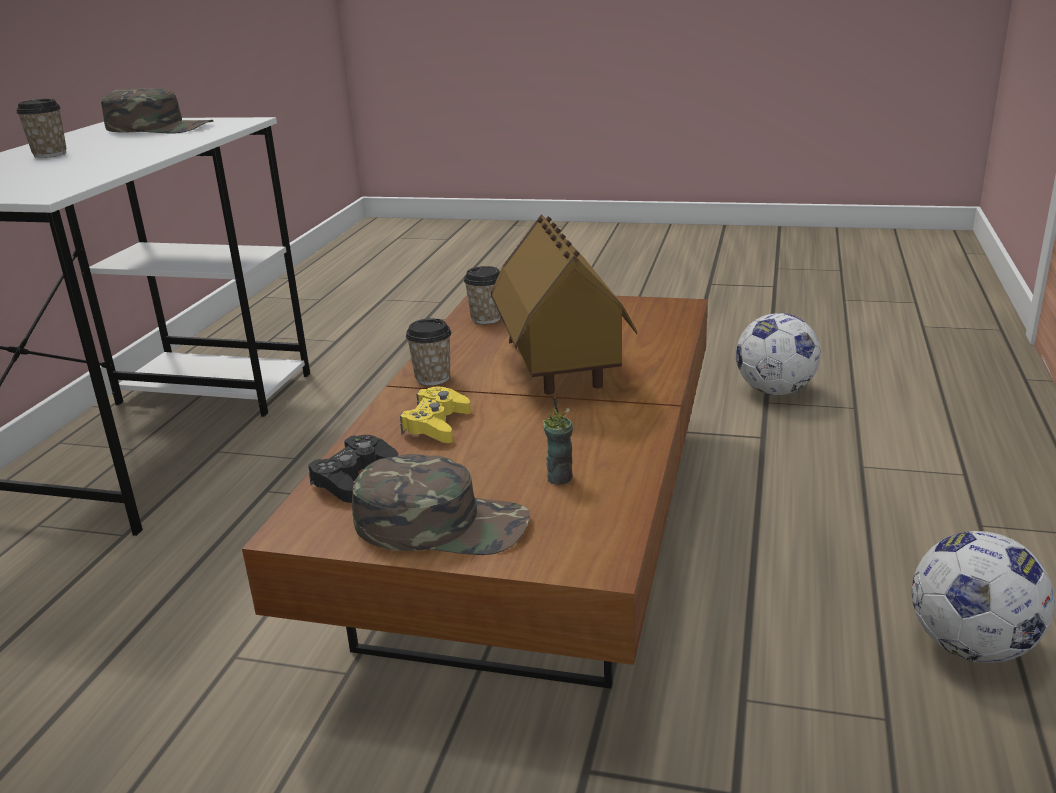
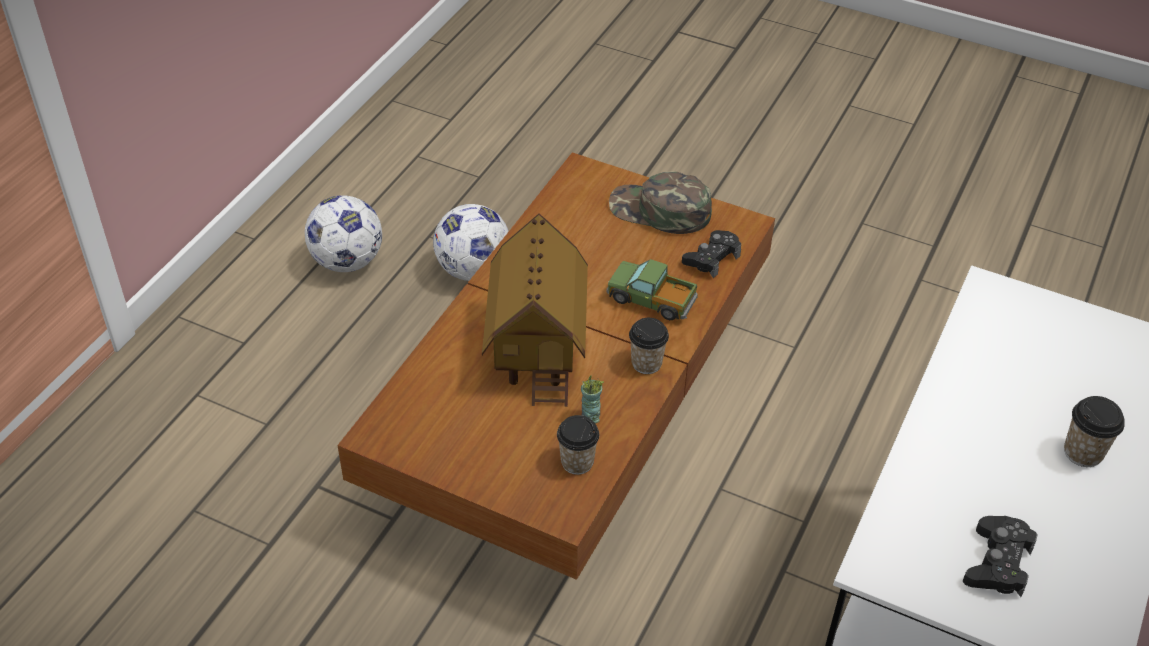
camera: 170 degrees left, 20 degrees up
green cap [101,88,213,134] -> black game controller [963,516,1038,597]
yellow game controller [400,386,471,443] -> toy truck [606,259,698,320]
cup [542,397,573,485] -> cup moved to [581,375,604,423]
football [736,313,821,395] -> football moved to [433,204,509,281]

